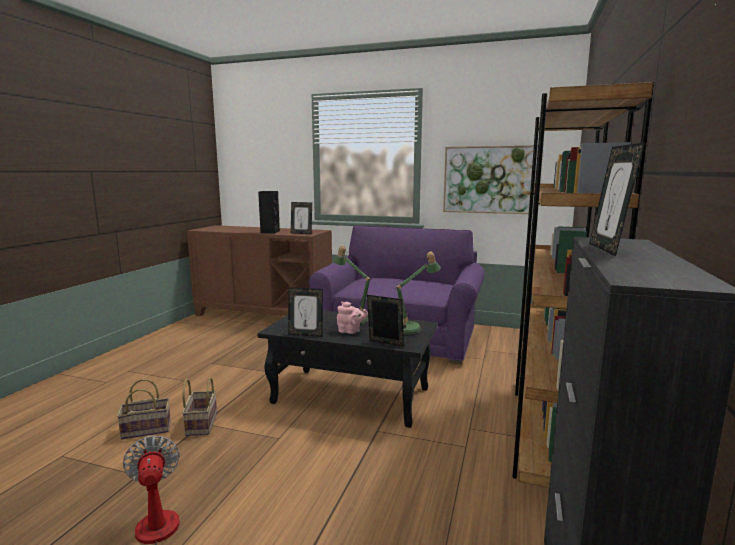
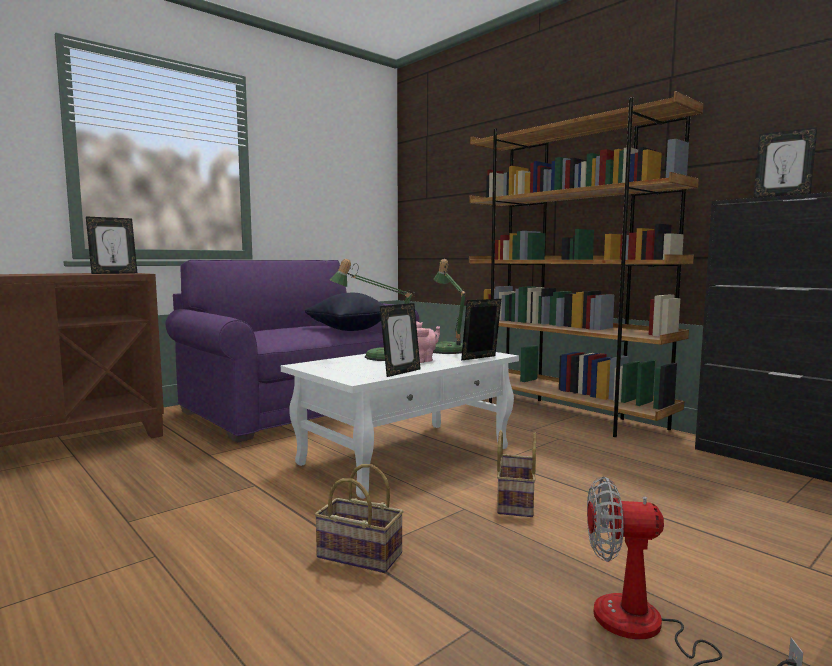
camera: 60 degrees left, 5 degrees down
basket [117,379,171,440] -> basket moved to [497,430,536,517]
black coffee table [257,311,438,428] -> white coffee table [281,352,519,499]
black speaker [258,191,280,234] -> none
picture [443,145,538,214] -> none
none -> black pillow [305,293,385,331]

